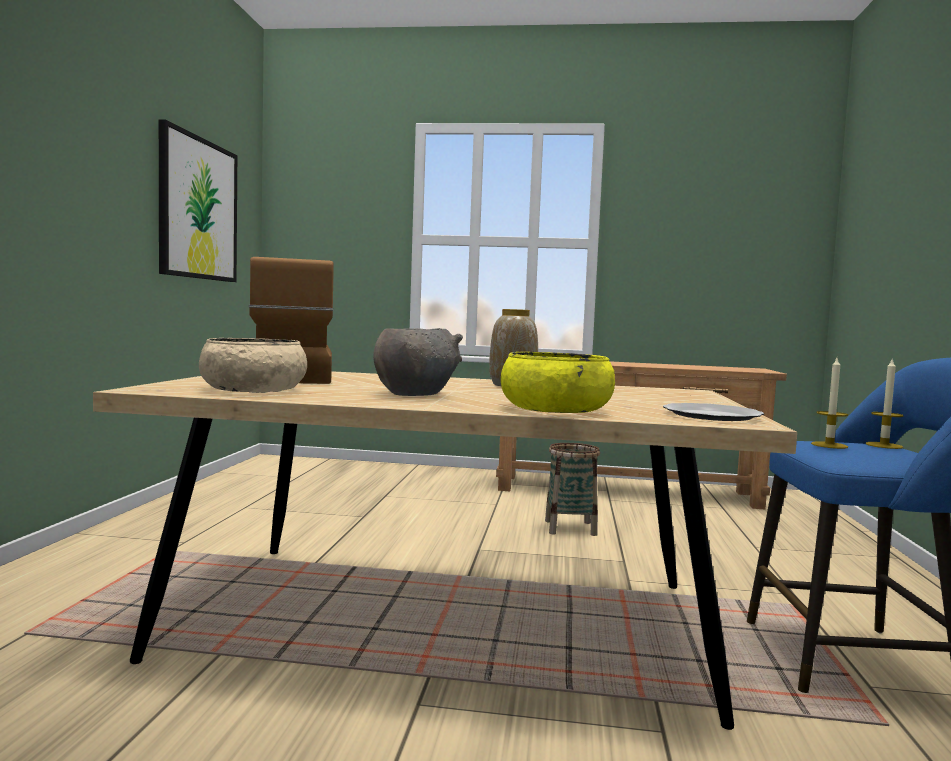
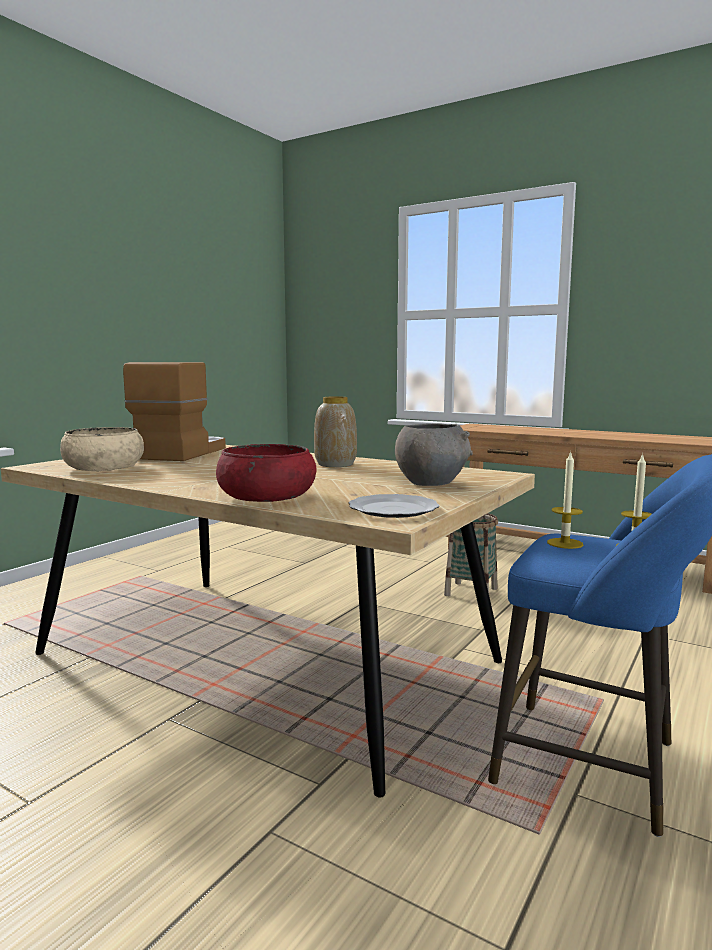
camera: 25 degrees right, 5 degrees up
picture [159,119,237,282] -> none
grey bowl [373,328,463,396] -> grey bowl moved to [395,423,473,486]
yellow bowl [501,352,615,413] -> red bowl [216,444,317,502]

